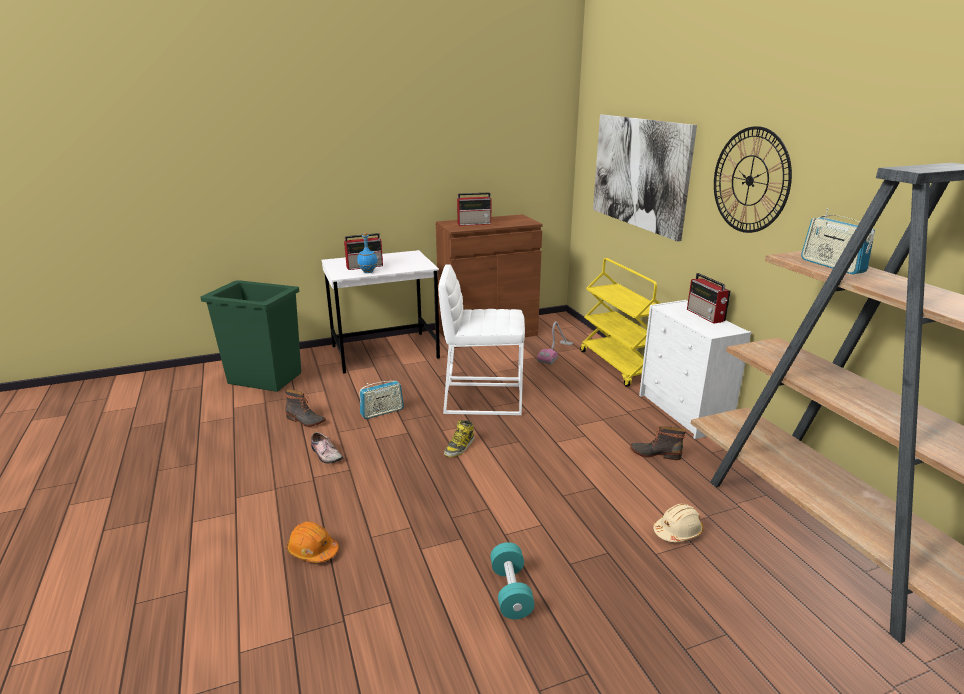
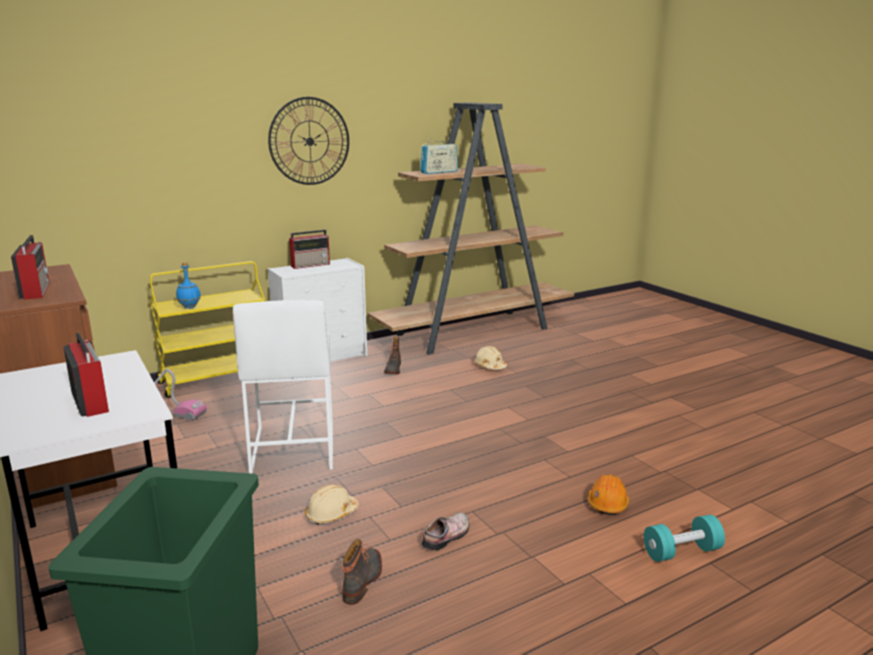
camera: 100 degrees left, 5 degrees down
blue bottle [357,232,378,273] -> blue bottle moved to [176,262,201,309]
radio [360,381,404,419] -> beige hard hat [305,484,359,525]
boot [444,420,475,457] -> none
turquoise dumbbell [490,542,535,619] -> turquoise dumbbell moved to [644,515,725,562]
picture [593,114,697,242] -> none

